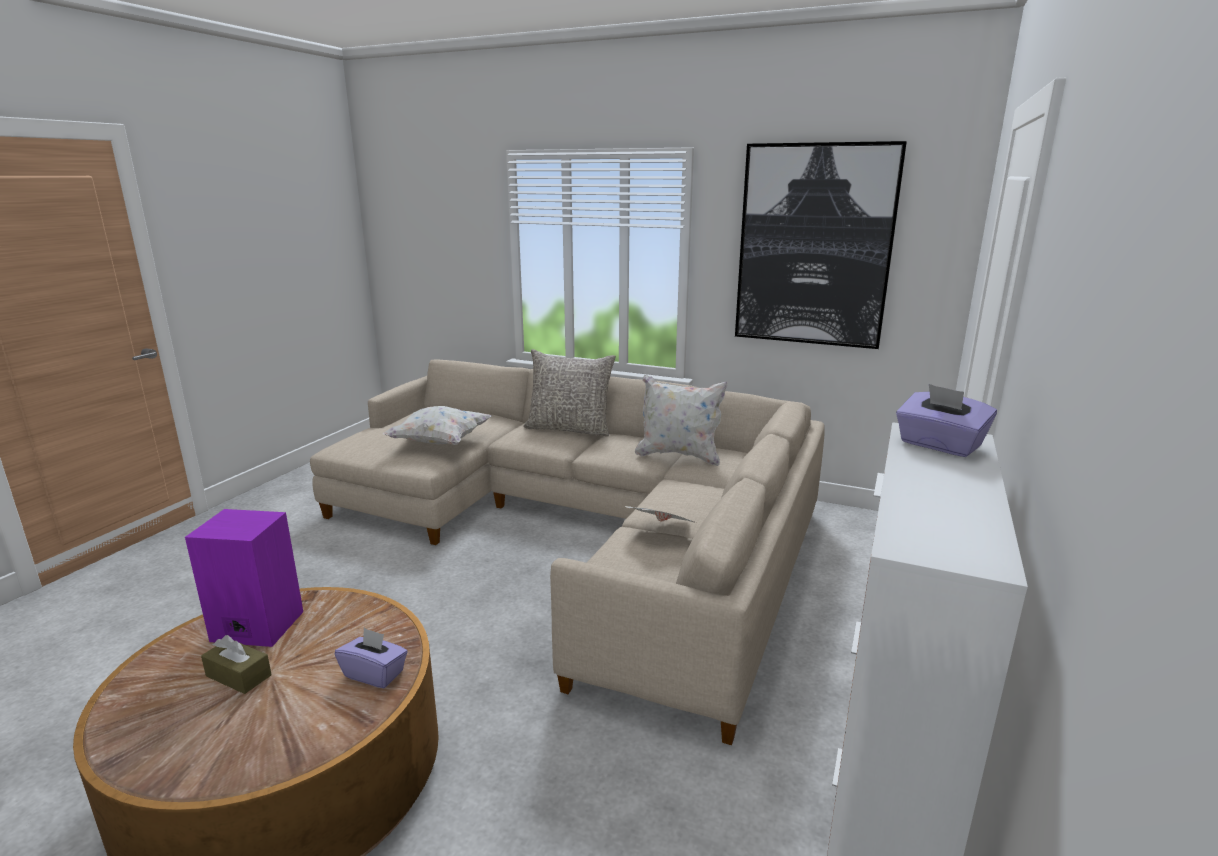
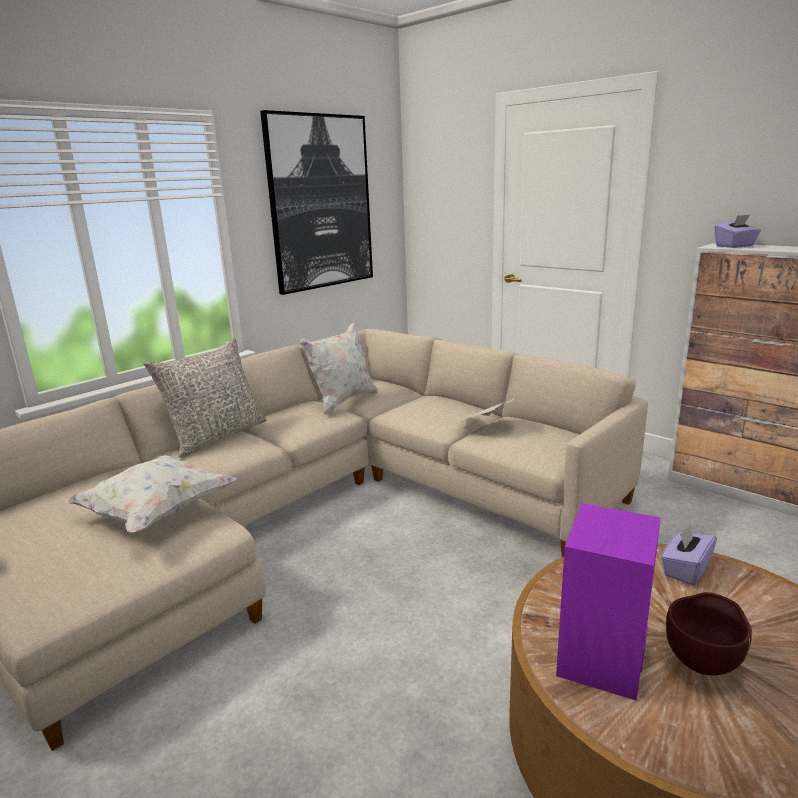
camera: 70 degrees left, 0 degrees up
brown tissue box [201,635,272,694] -> brown bowl [666,592,752,675]

